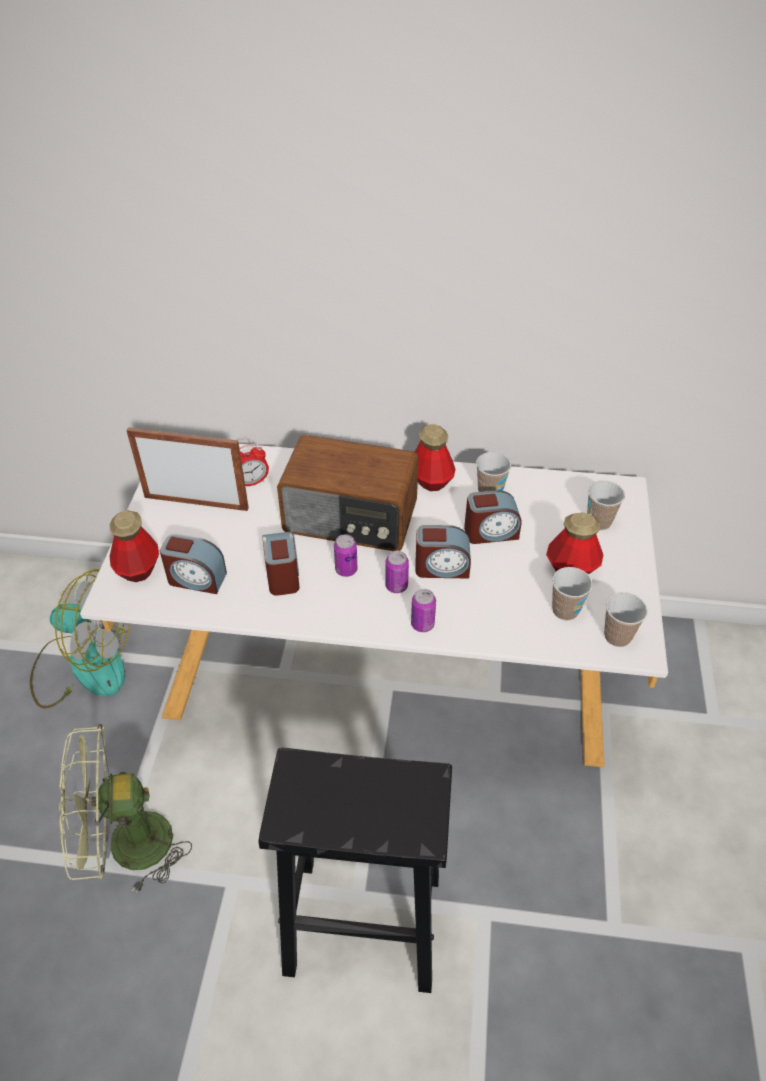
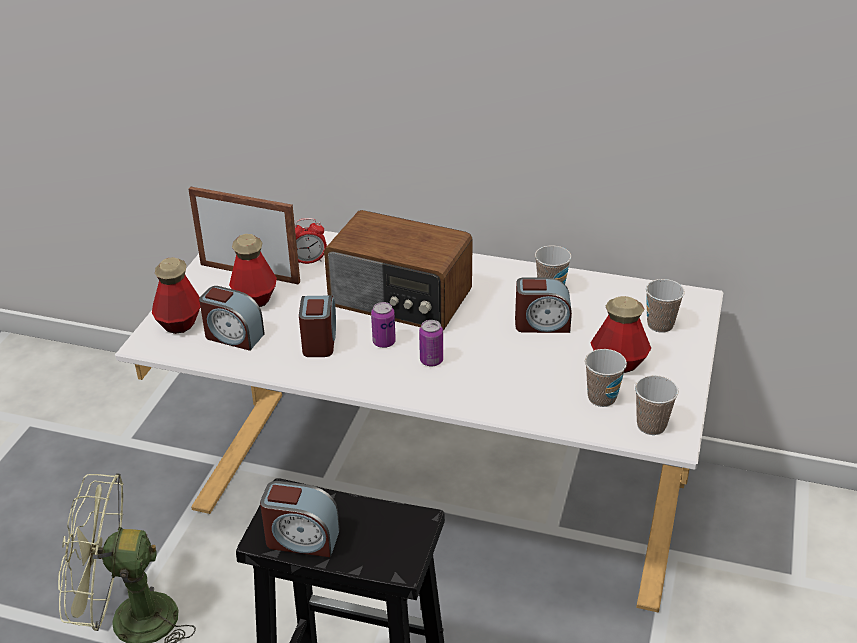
camera: 10 degrees right, 10 degrees down
fan [30,569,130,708] -> none
can [411,589,436,632] -> none
bottle [415,424,456,491] -> bottle moved to [229,234,277,307]
alarm clock [416,525,471,579] -> alarm clock moved to [260,481,340,557]

